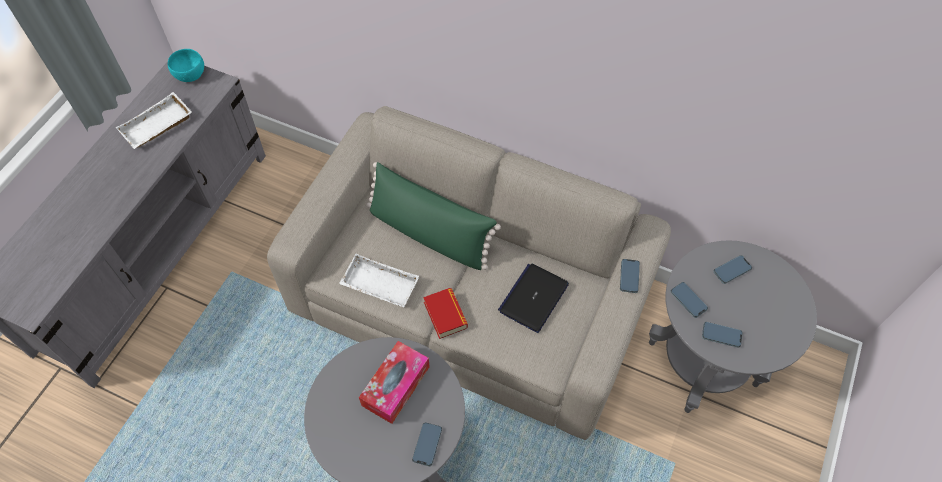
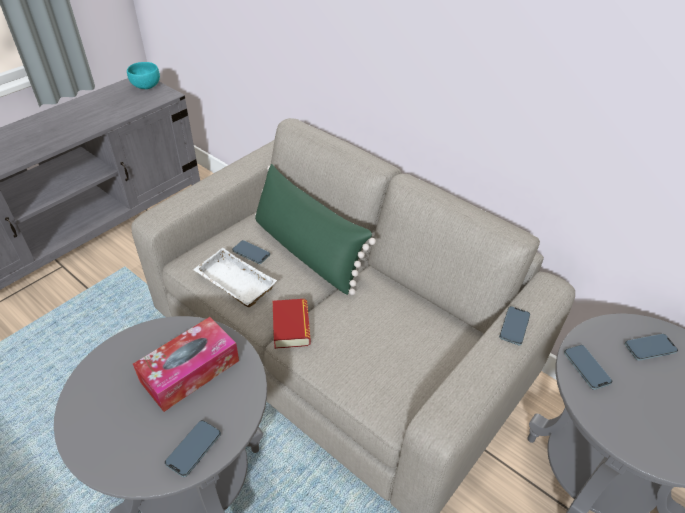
camera: 15 degrees right, 15 degrees down
white tray [116,92,192,149] -> none
laptop [498,264,569,333] -> none
phone [702,322,743,348] -> phone moved to [232,240,270,264]

